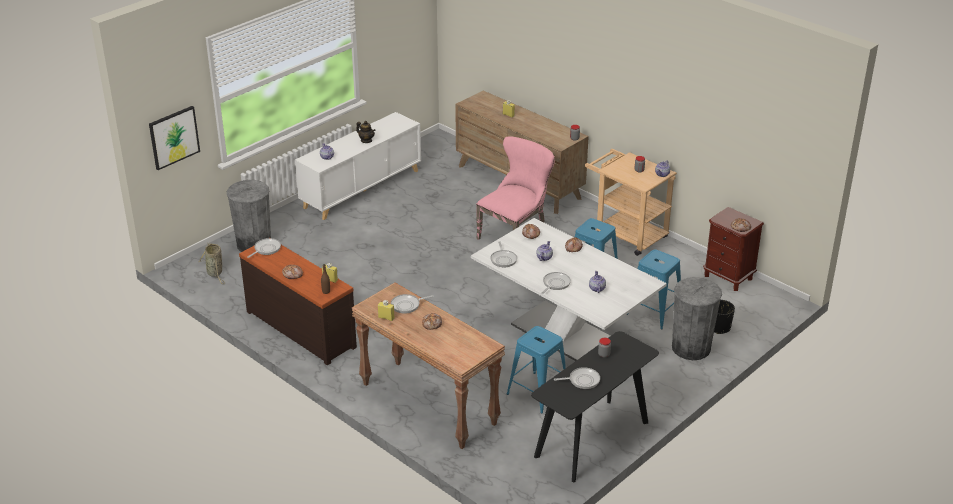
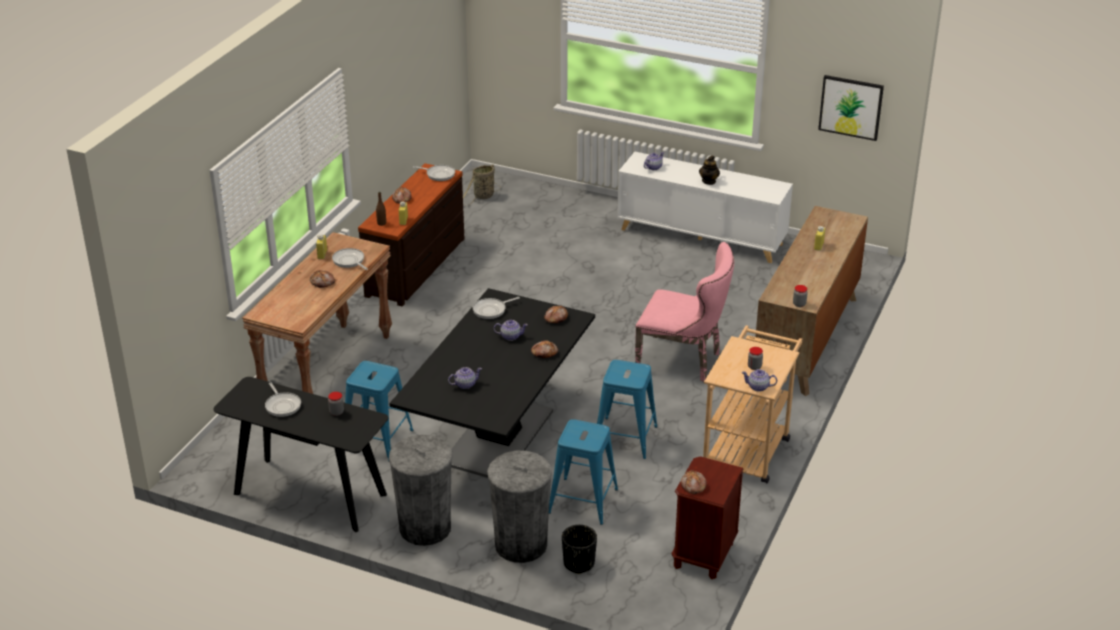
camera: 70 degrees right, 0 degrees up
picture [149,106,200,170] -> picture moved to [818,75,884,141]
grey trash can [227,180,271,252] -> grey trash can moved to [389,435,453,546]
white dining table [471,218,667,361] -> black dining table [390,288,595,478]
frying pan [541,272,571,294] -> none

